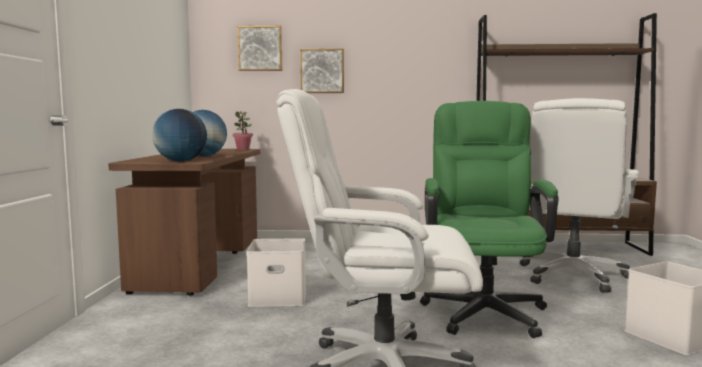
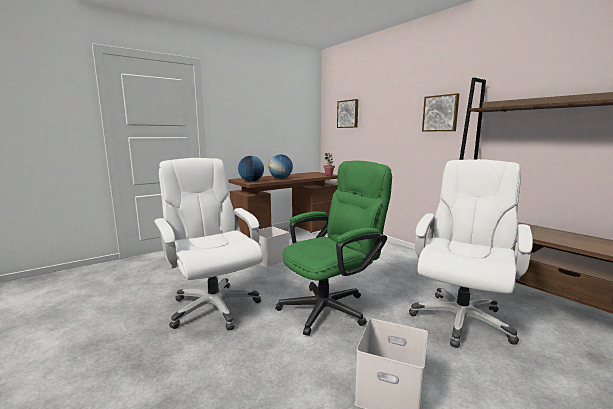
camera: 50 degrees right, 5 degrees up
picture [300,48,344,93] -> picture moved to [422,93,459,132]
white office chair [520,98,639,293] -> white office chair turned 135 degrees clockwise [409,159,533,348]

